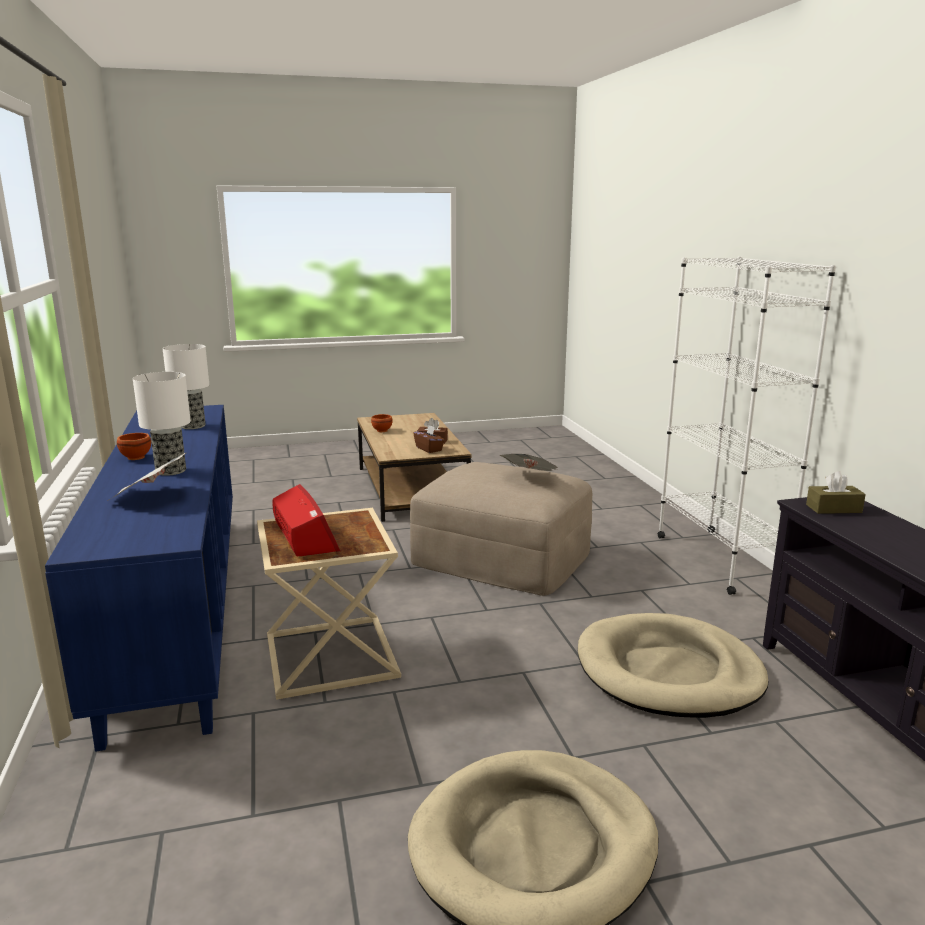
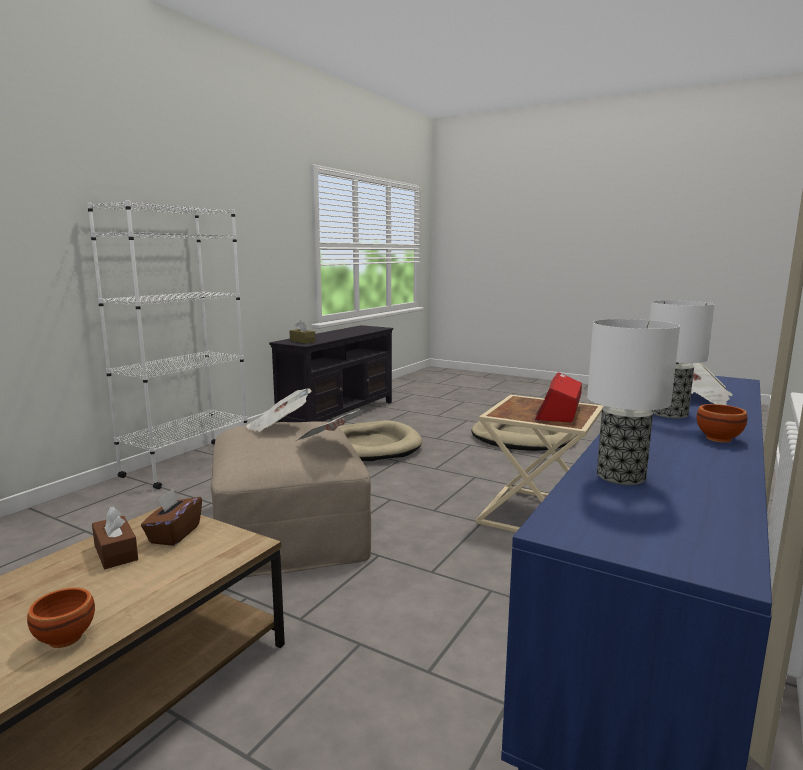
camera: 135 degrees left, 5 degrees down
none -> newspaper [296,409,365,441]

